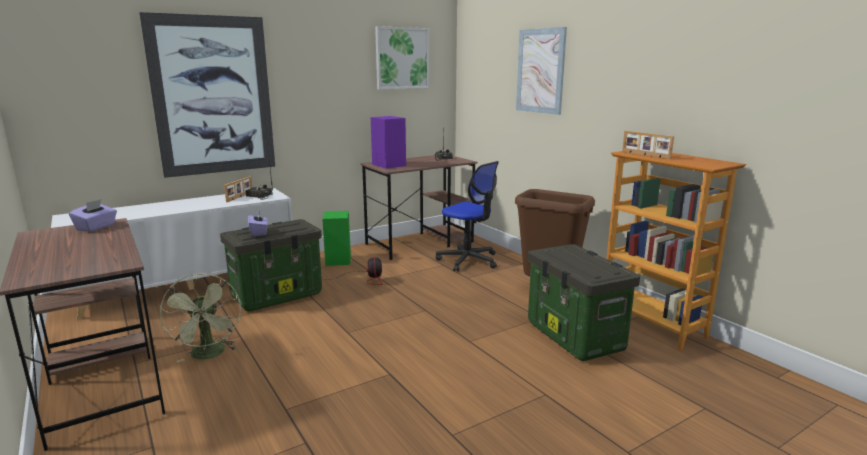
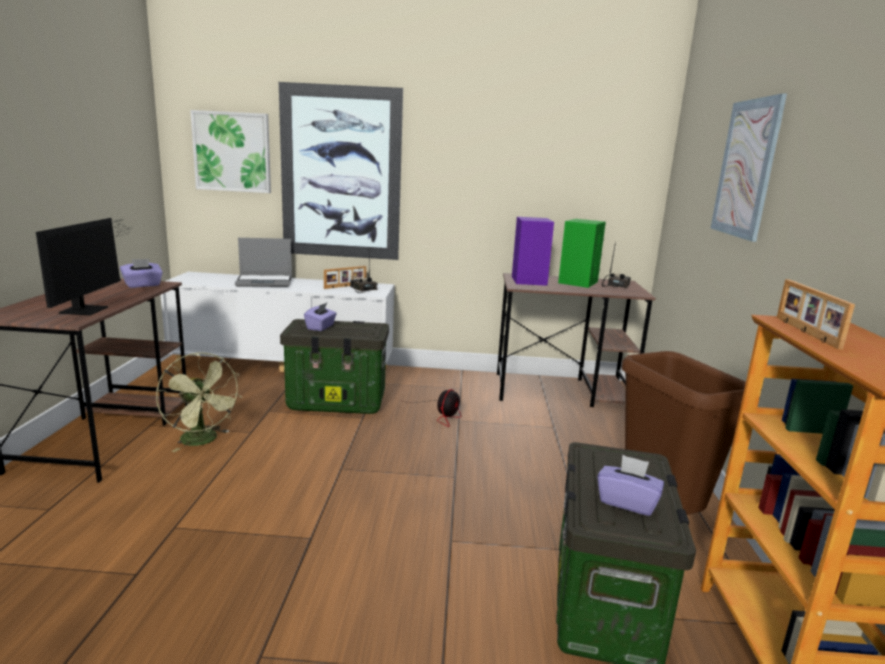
camera: 35 degrees right, 0 degrees up
green fan [160,273,241,363] -> green fan turned 60 degrees counterclockwise [156,352,242,452]
green speaker [322,211,351,266] -> green speaker moved to [558,219,606,288]
picture [375,26,429,90] -> picture moved to [190,110,271,193]
office chair [436,161,499,272] -> none
none -> monitor [36,218,129,315]
none -> laptop [235,238,292,287]
none -> purple tissue box [597,455,664,516]

